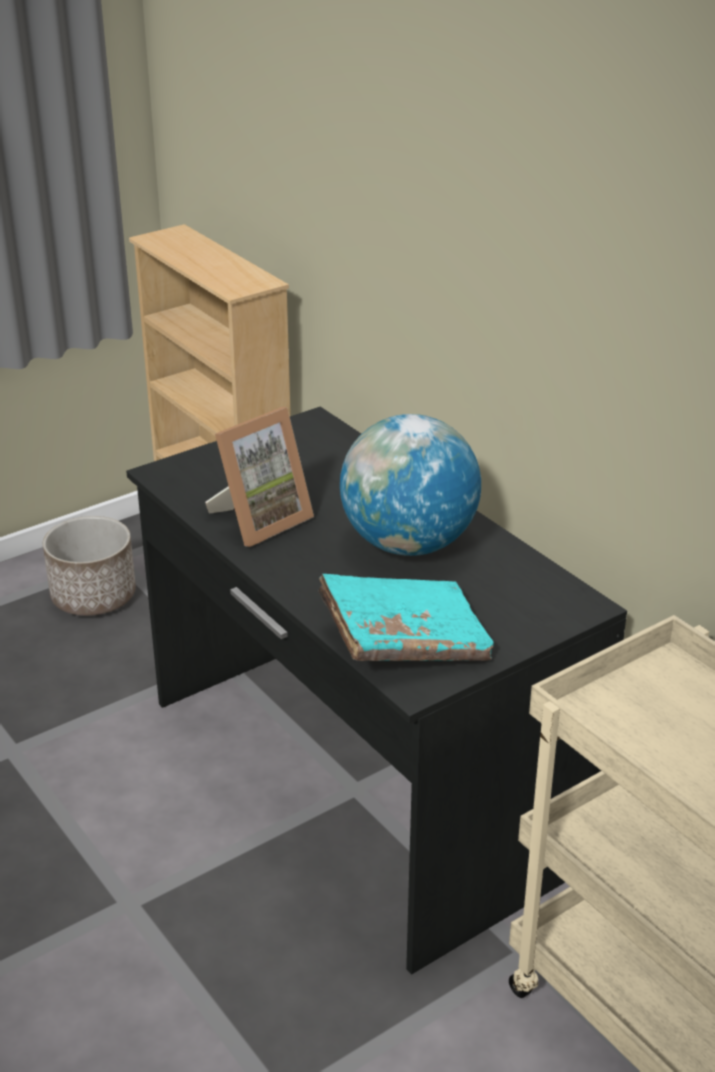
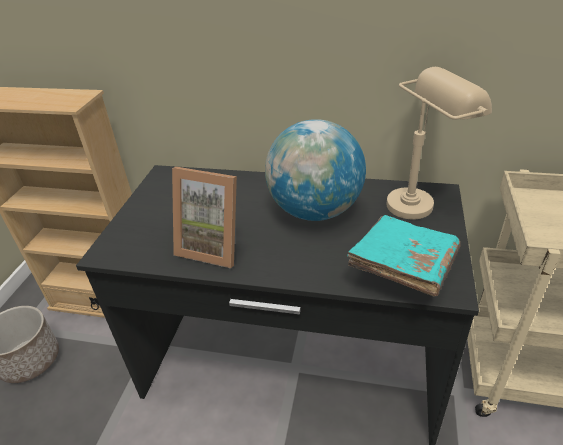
camera: 40 degrees left, 5 degrees up
picture frame [205,407,314,547] -> picture frame turned 105 degrees clockwise [172,167,237,268]
none -> beige table lamp [387,67,492,219]

